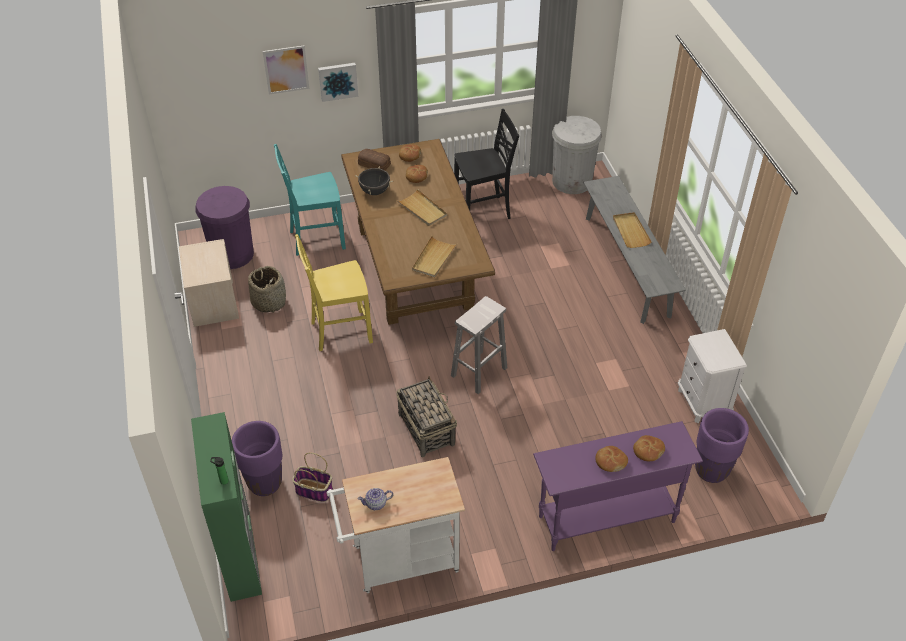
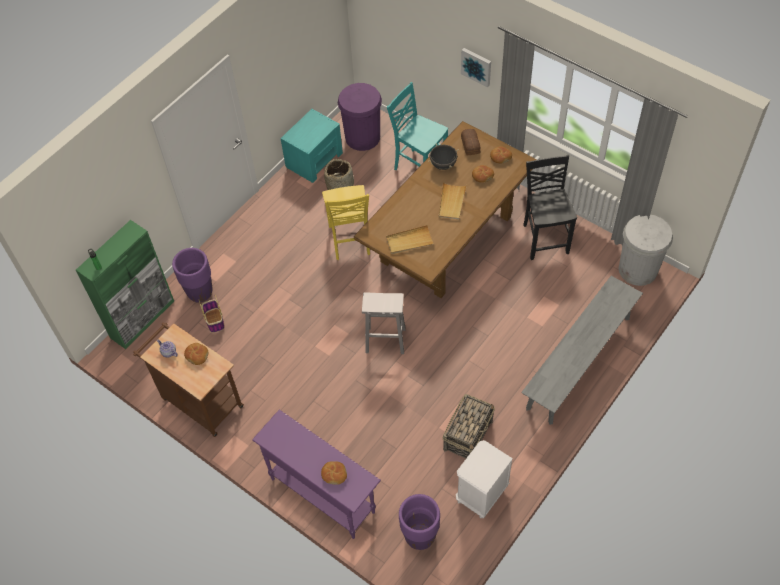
camera: 55 degrees right, 10 degrees up
beige nightstand [179,239,239,327] -> turquoise nightstand [280,109,343,183]
picture [263,45,309,95] -> none
yellow chair [295,234,373,351] -> yellow chair turned 135 degrees counterclockwise [322,185,370,260]
white cart [327,457,465,593] -> brown cart [133,322,244,437]
basket [396,376,457,457] -> basket moved to [442,394,495,458]
black chair [454,109,519,219] -> black chair turned 135 degrees counterclockwise [523,155,577,260]
bread [595,446,628,472] -> bread moved to [184,343,208,365]
beige tray [613,212,652,248] -> none

